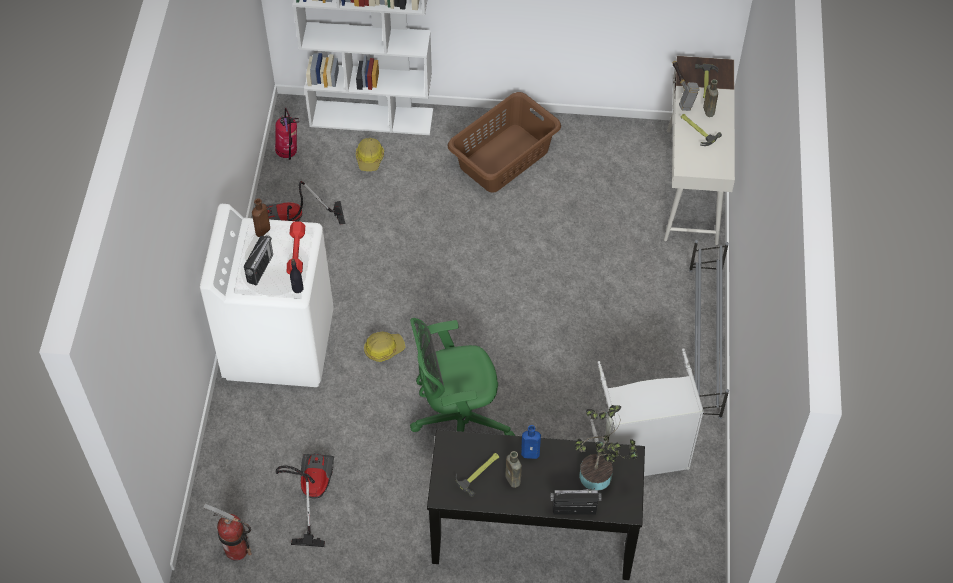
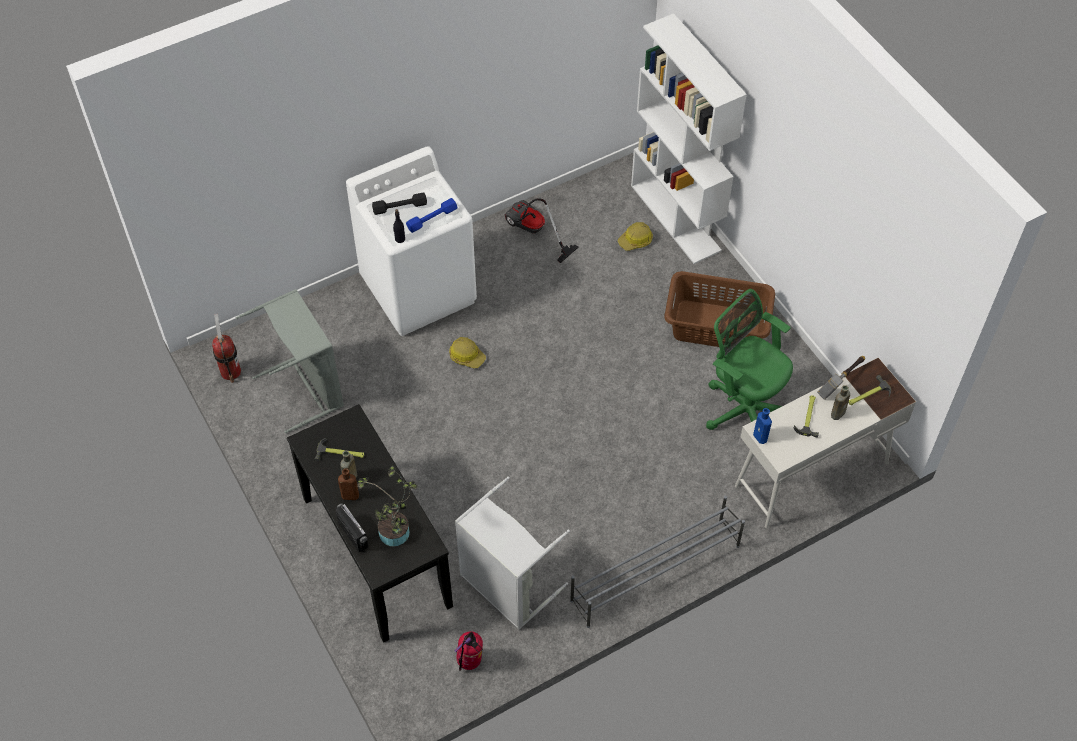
camera: 55 degrees right, 0 degrees up
radio [244,235,273,286] -> black dumbbell [372,193,427,215]
brown bottle [252,198,270,237] -> brown bottle moved to [338,468,359,500]
fire extinguisher [275,108,299,160] -> fire extinguisher moved to [455,631,483,671]
vacuum cleaner [276,453,334,547] -> grey laundry basket [235,289,344,433]
red dumbbell [287,222,305,275] -> blue dumbbell [406,198,458,233]
green office chair [410,318,515,436] -> green office chair moved to [706,289,793,430]
blue bottle [521,425,541,459] -> blue bottle moved to [753,408,772,444]

